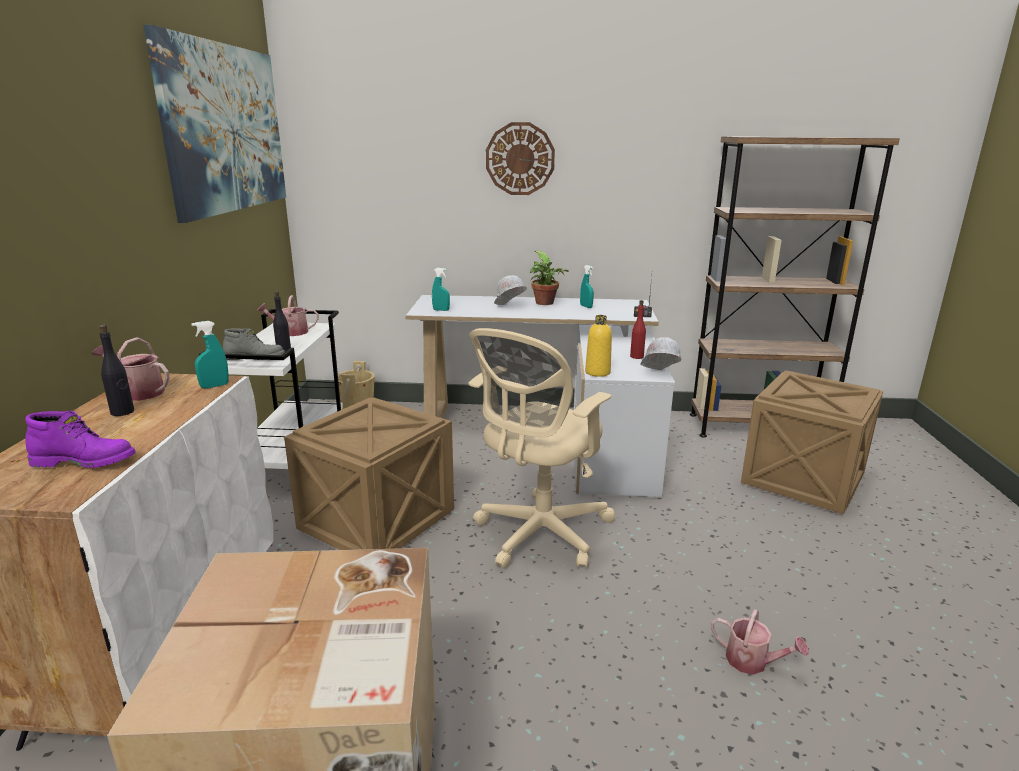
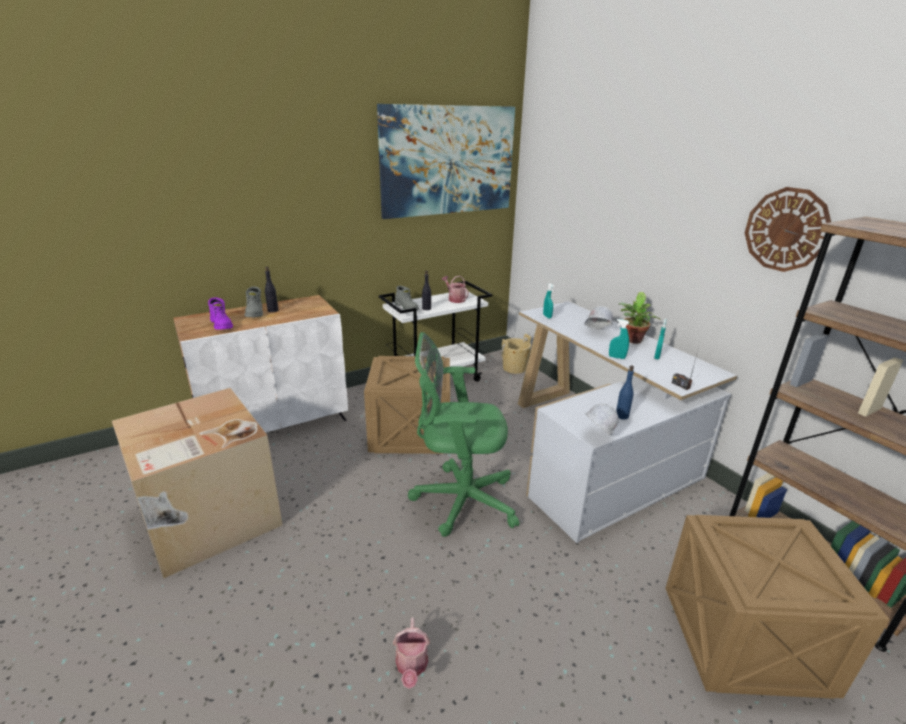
camera: 55 degrees right, 5 degrees up
watering can [92,337,169,401] -> none
turquoise spray bottle [192,321,229,389] -> turquoise spray bottle moved to [609,319,629,359]
beige office chair [468,328,615,569] -> green office chair [408,332,519,537]
wall clock [486,122,555,195] -> wall clock moved to [745,187,831,272]
yellow bottle [585,315,612,377] -> none
red bottle [630,300,646,359] -> blue bottle [616,365,634,419]
none -> grey boot [244,286,263,317]

